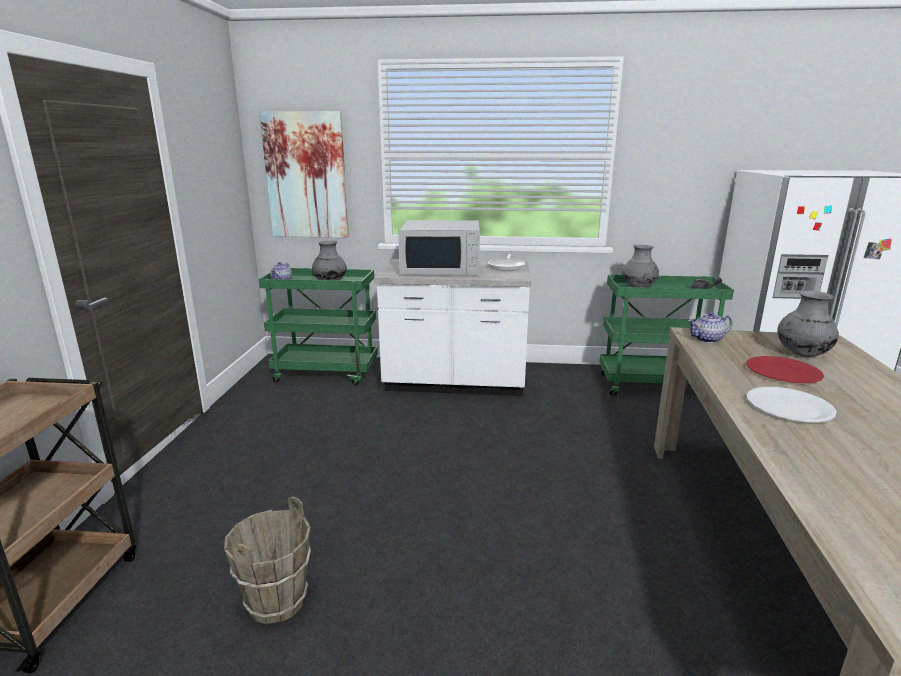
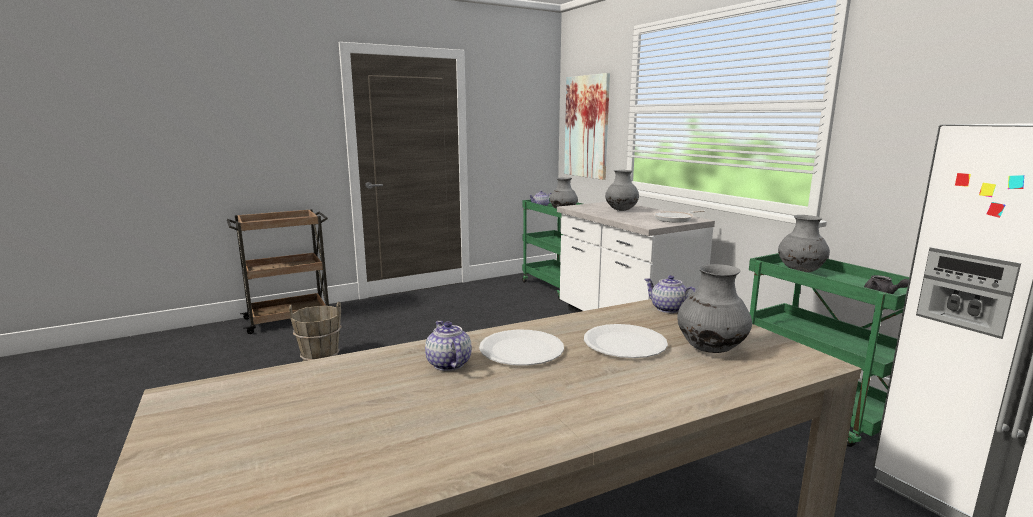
camera: 55 degrees right, 5 degrees down
white microwave [398,220,480,275] -> grey vase [605,170,639,211]
red plate [746,356,824,383] -> white plate [584,324,668,358]
none -> teapot [425,321,472,371]

